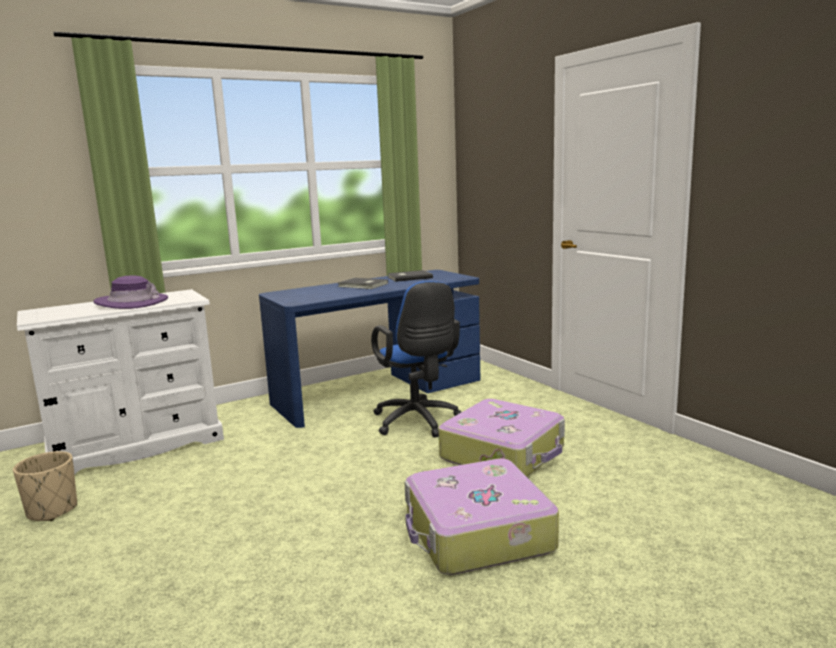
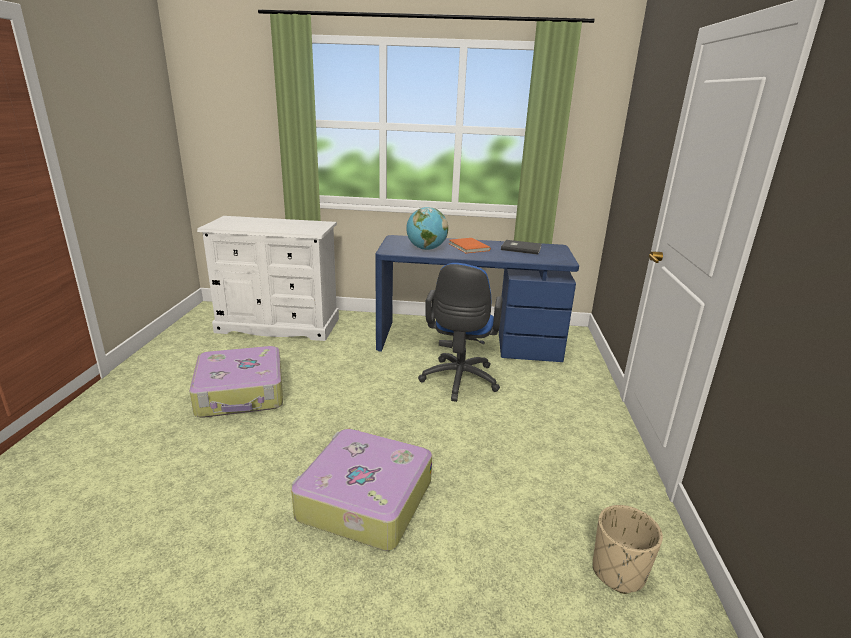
camera: 35 degrees right, 10 degrees up
beige planter [13,451,77,521] -> beige planter moved to [593,505,663,594]
purple hat [93,275,168,309] -> none
grey book [338,278,388,289] -> orange book [448,238,491,253]
suitcase [439,399,565,477] -> suitcase moved to [189,346,283,417]
none -> globe [406,207,448,250]

